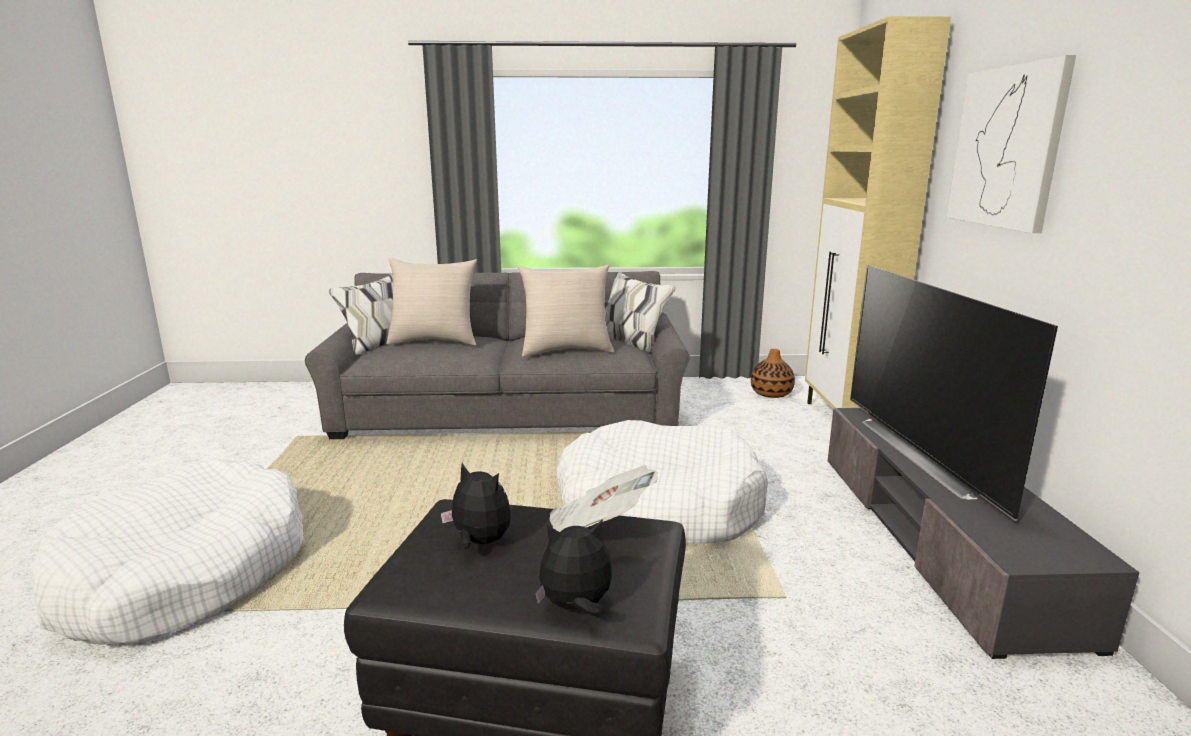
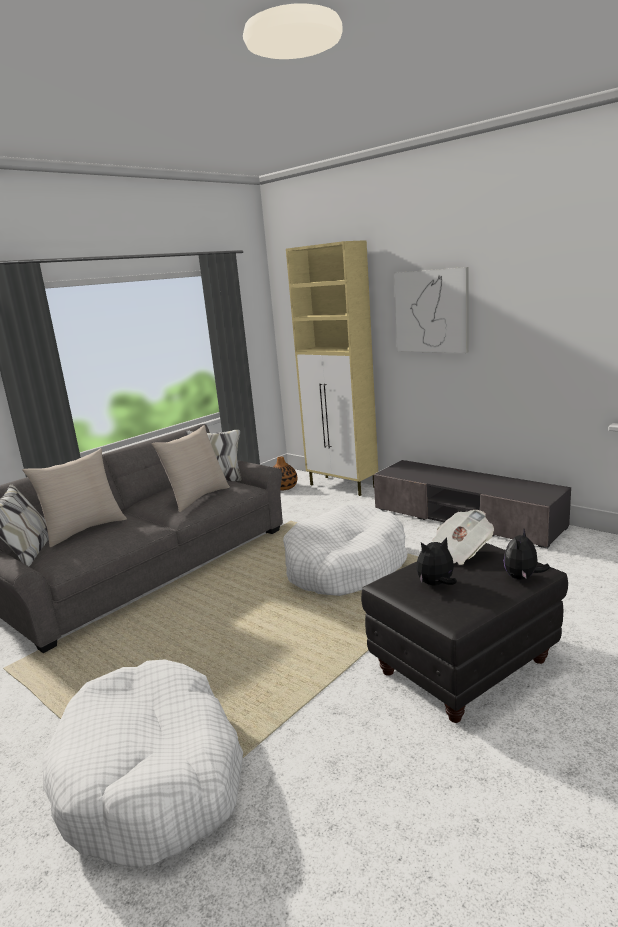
camera: 45 degrees left, 0 degrees up
television [850,265,1058,521] -> none

